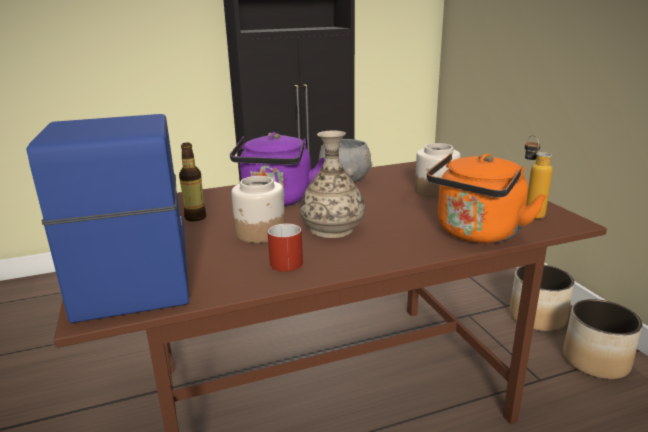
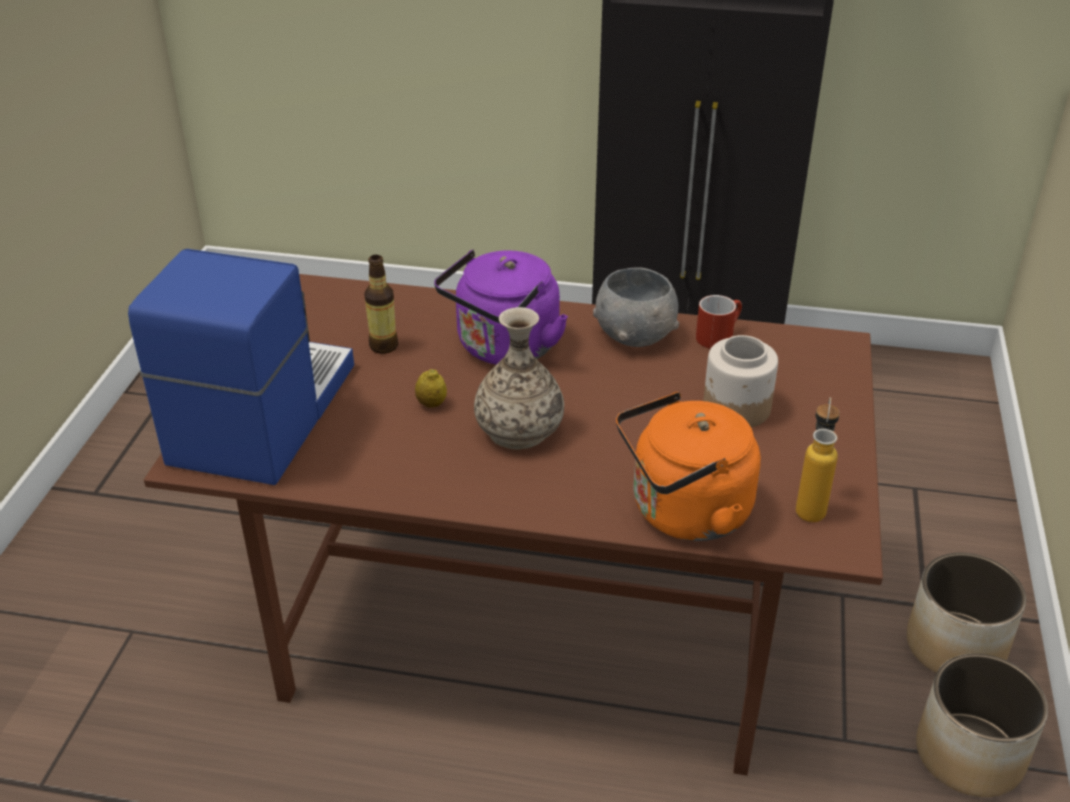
camera: 30 degrees right, 15 degrees up
jar [231,176,285,243] -> lemon [415,369,447,408]
red mug [268,223,303,272] -> red mug moved to [696,295,742,349]

